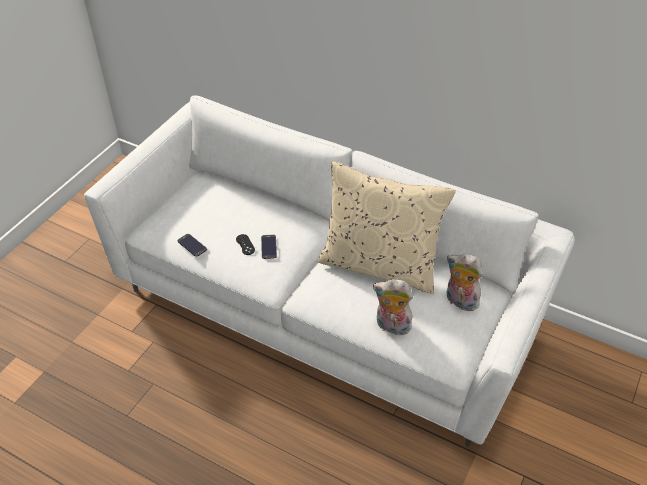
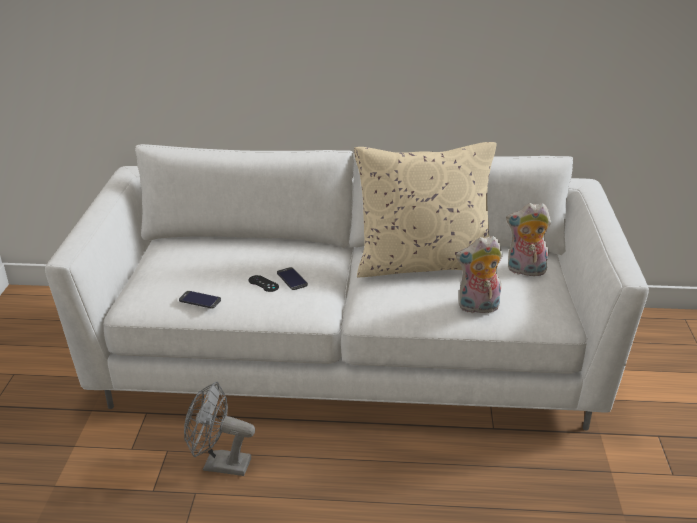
camera: 25 degrees left, 15 degrees down
none -> grey fan [184,382,255,476]

